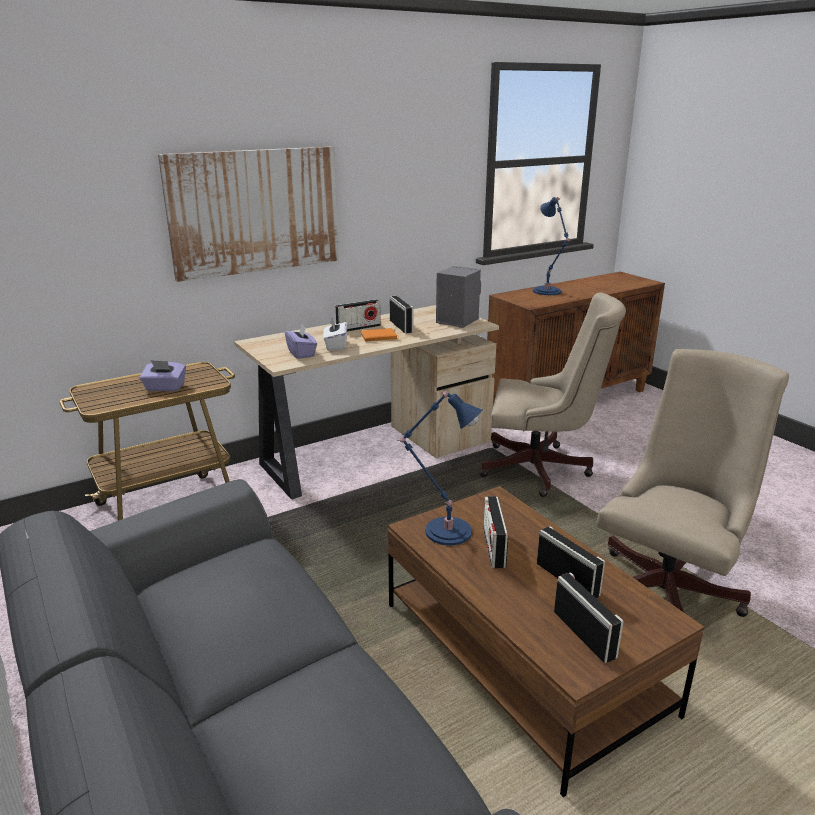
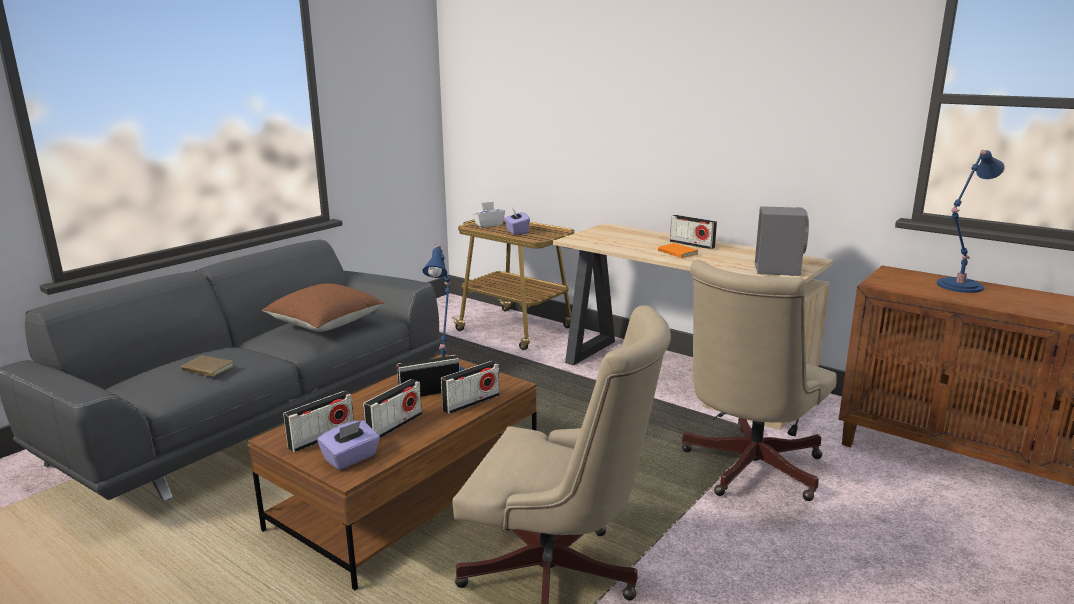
camera: 70 degrees right, 5 degrees down
picture [158,147,339,282] -> none
purple tissue box [285,325,317,359] -> purple tissue box moved to [317,420,380,470]
white tissue box [323,318,347,350] -> white tissue box moved to [473,202,505,227]
radio [390,296,414,333] -> radio moved to [441,361,500,414]
beige office chair [480,293,626,497] -> beige office chair turned 45 degrees clockwise [682,260,837,501]
none -> brown book [181,355,233,377]
none -> brown pillow [262,283,385,332]

